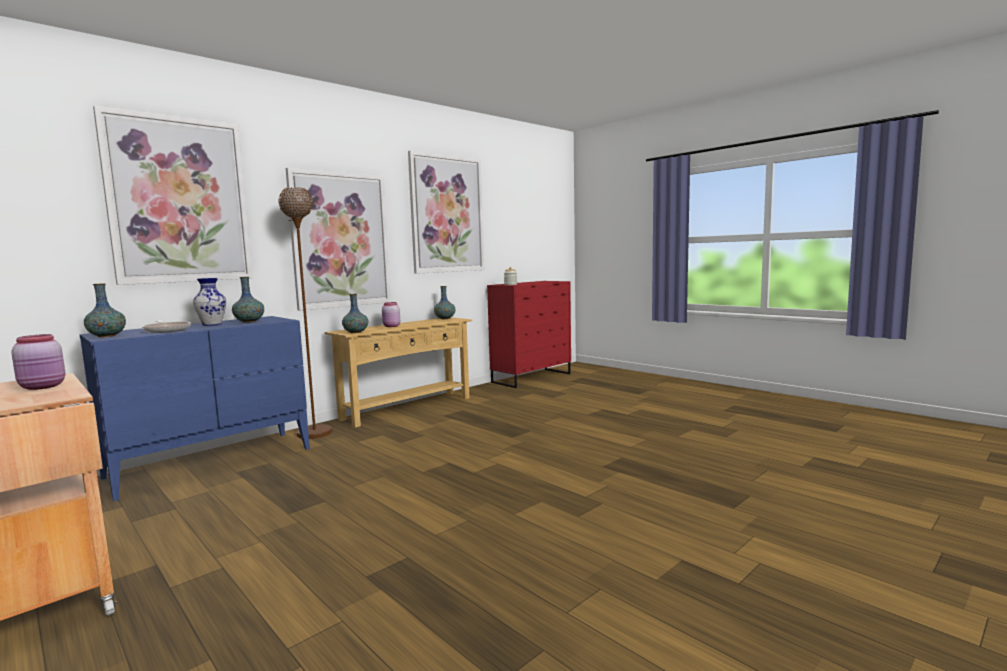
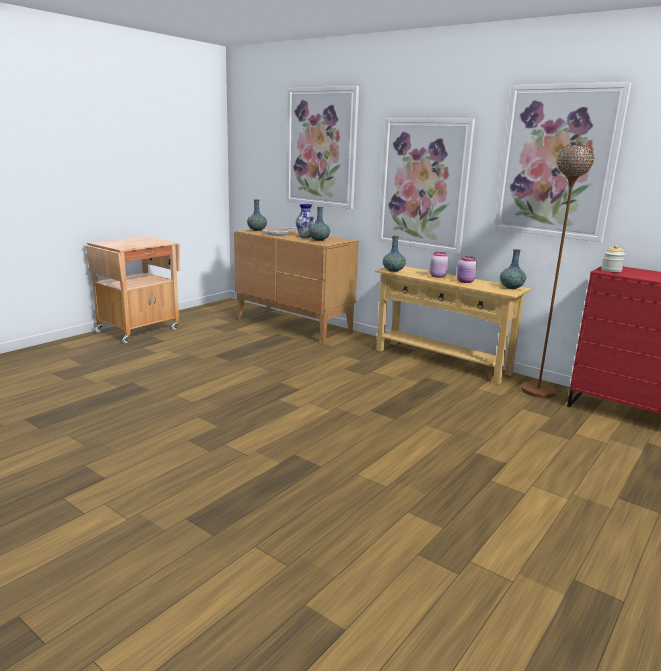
camera: 80 degrees right, 10 degrees up
pink jar [11,334,65,390] -> pink jar moved to [457,256,477,283]
blue cabinet [79,316,310,502] -> brown cabinet [234,227,359,344]
brown floor lamp [278,187,332,439] -> brown floor lamp moved to [521,145,594,398]

